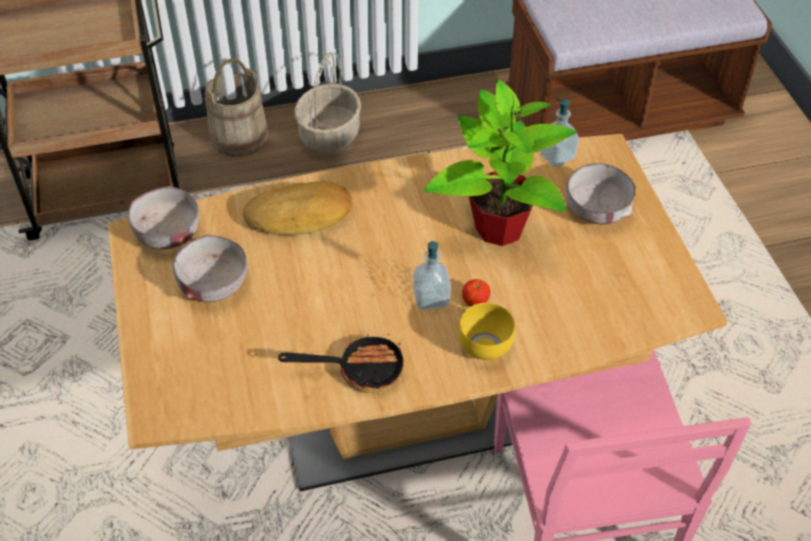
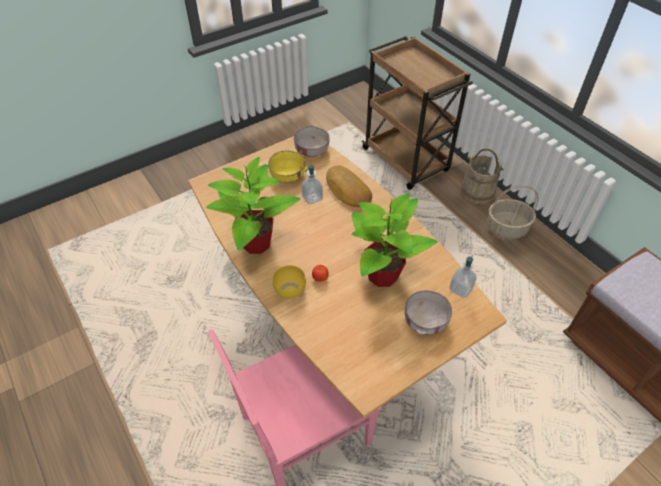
camera: 70 degrees right, 0 degrees up
grey bowl [173,234,247,302] -> yellow bowl [268,151,307,182]
frying pan [278,334,404,393] -> potted plant [206,157,300,254]
soap dispenser [413,241,451,310] -> soap dispenser moved to [301,165,323,205]

